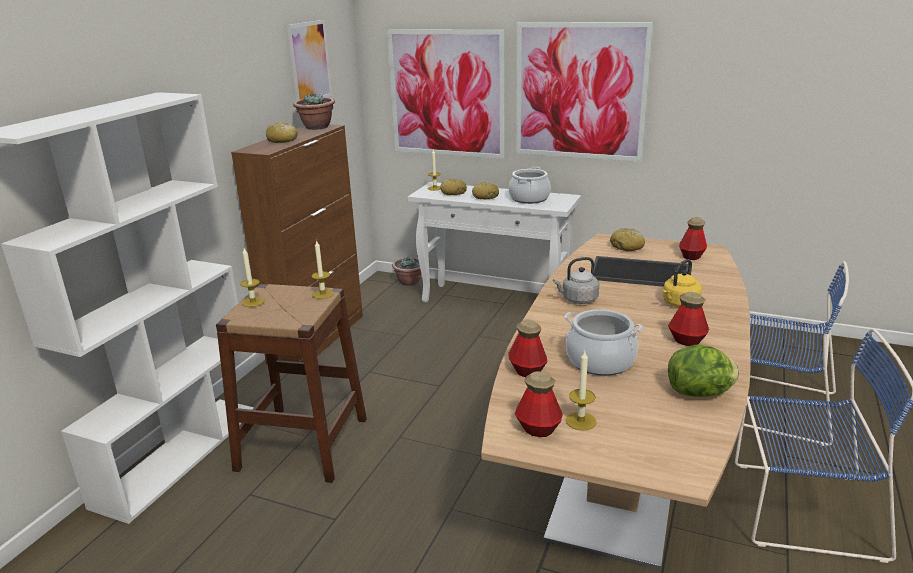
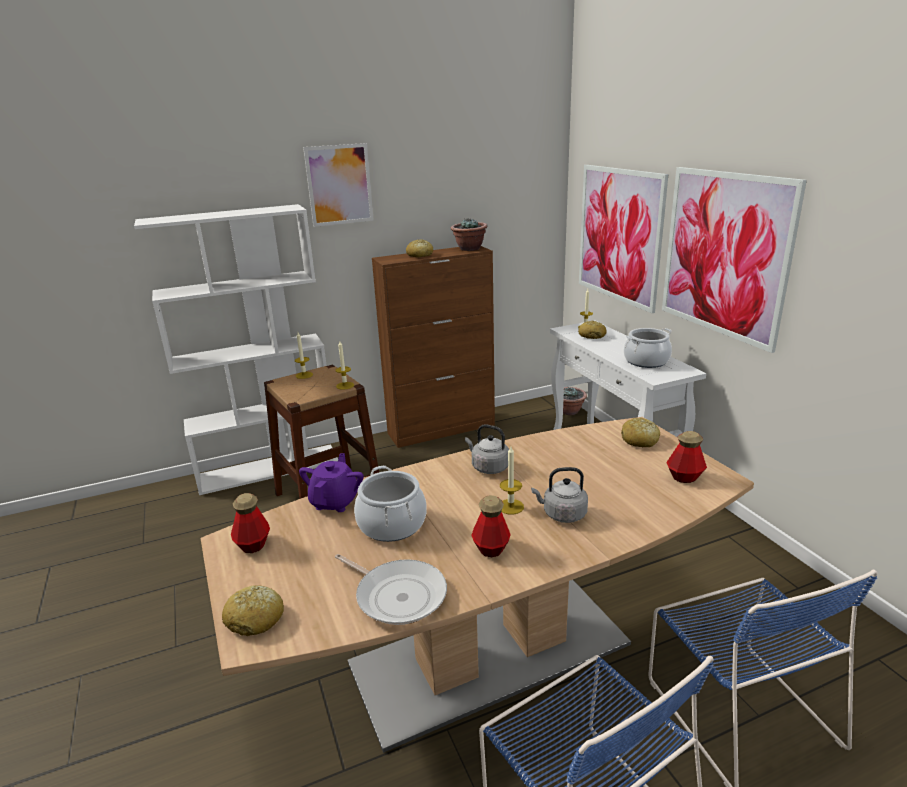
camera: 45 degrees right, 0 degrees up
picture [287,20,332,101] -> picture moved to [303,143,374,227]
bread [472,182,499,199] -> bread moved to [222,586,284,636]
bottle [508,319,548,377] -> purple teapot [299,453,364,512]
candle [566,351,596,430] -> candle moved to [500,447,524,514]
tray [594,256,689,287] -> none
yellow kettle [663,259,702,307] -> grey kettle [531,467,588,523]
lettuce [668,344,739,397] -> frying pan [335,554,447,625]

